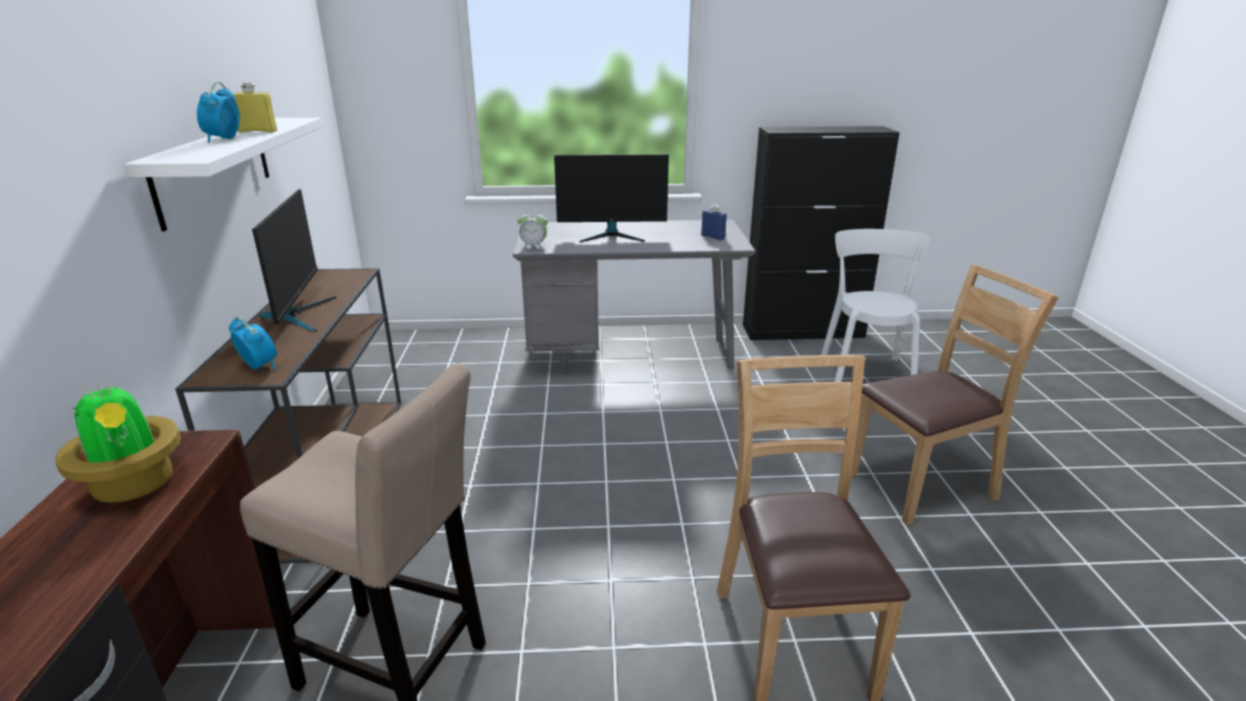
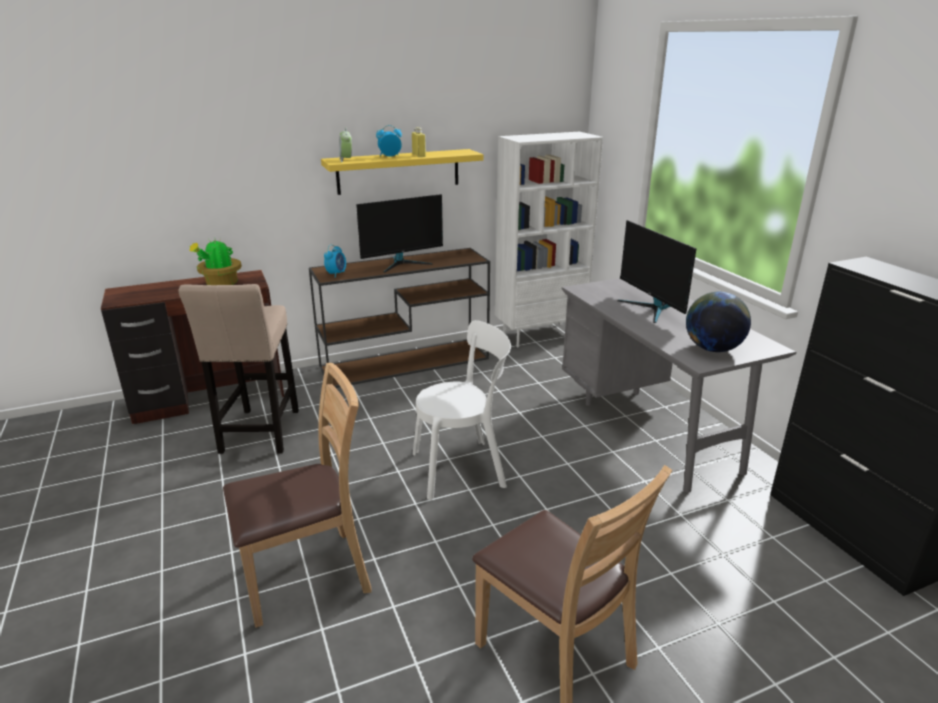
camera: 70 degrees right, 0 degrees up
white shelf [124,118,322,232] -> yellow shelf [321,149,484,195]
alarm clock [517,210,548,250] -> alarm clock moved to [339,127,352,162]
blue bottle [701,205,727,240] -> globe [686,292,751,352]
white chair [821,229,929,382] -> white chair moved to [413,320,511,500]
none -> white bookcase [495,131,603,347]

